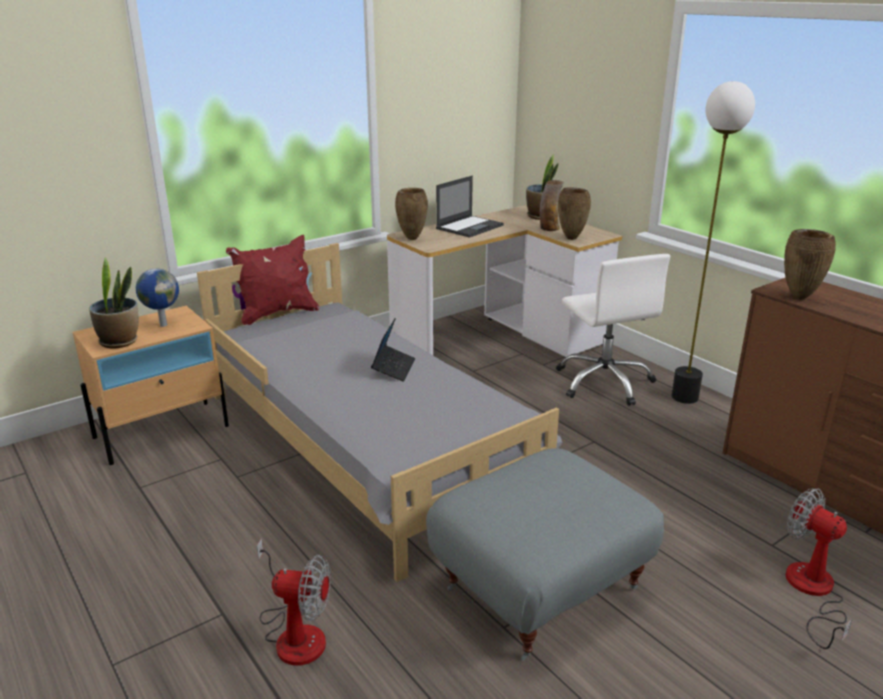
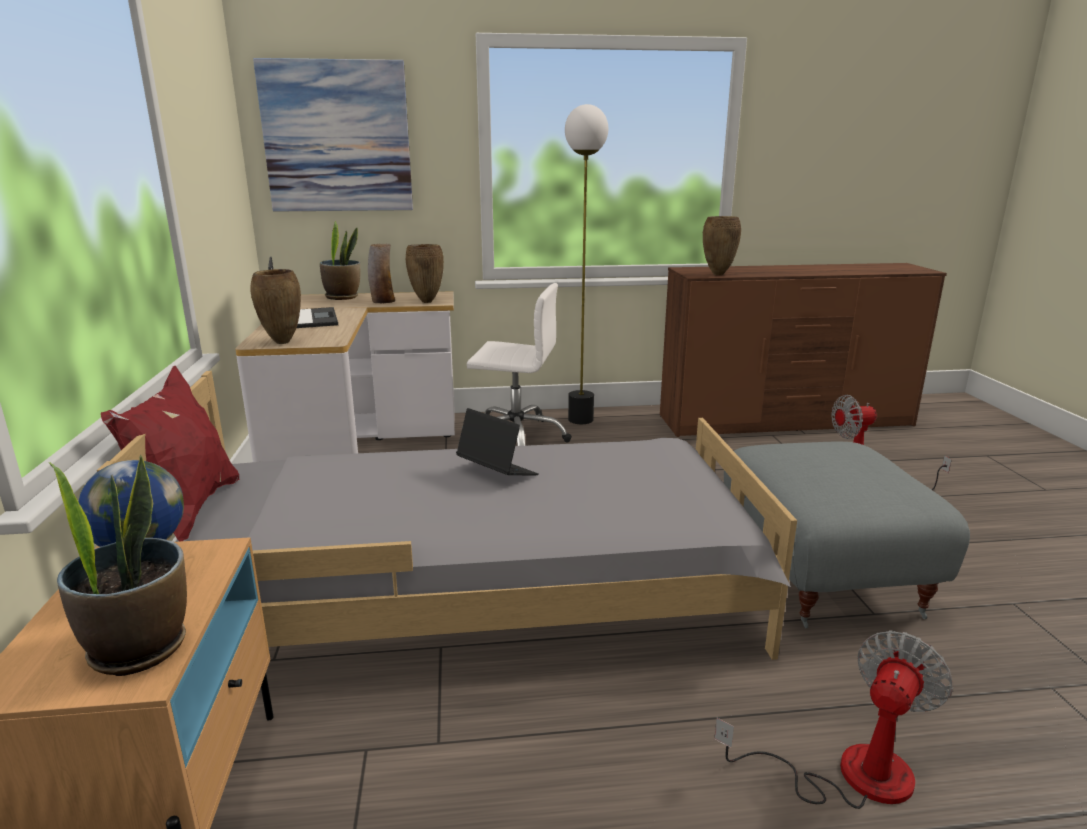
camera: 60 degrees left, 5 degrees down
none -> picture [253,58,413,212]

